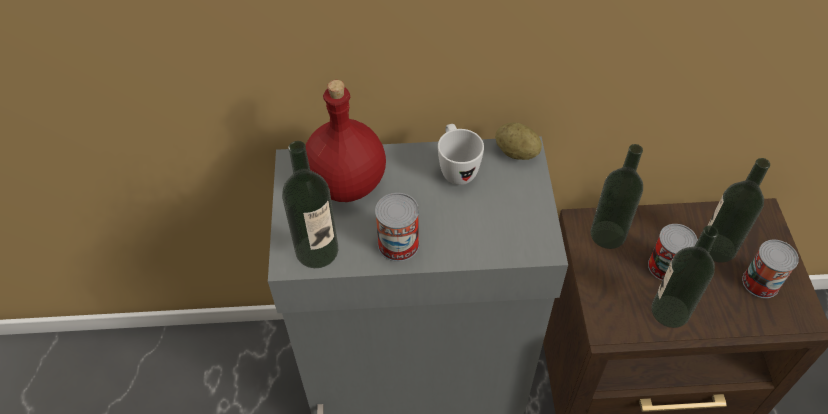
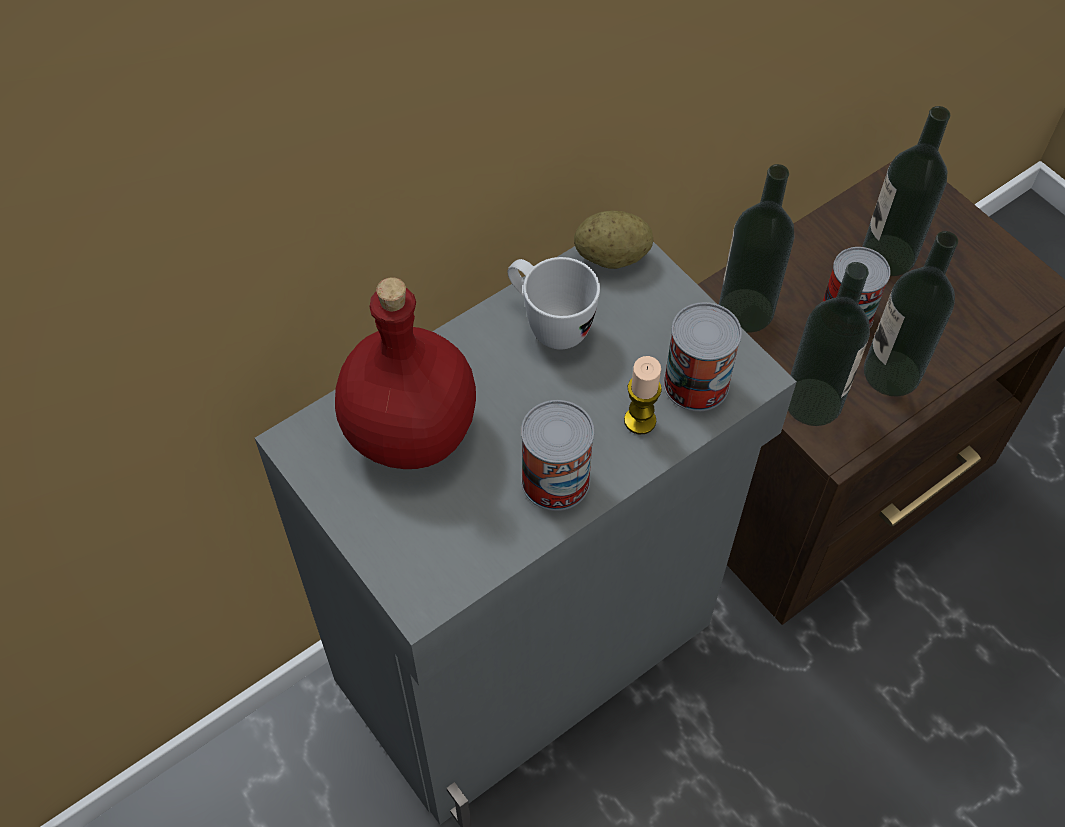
camera: 35 degrees left, 5 degrees up
bottle [282,141,338,268] -> bottle moved to [788,262,870,426]
can [742,240,799,298] -> can moved to [663,302,742,411]
none -> candle [624,356,662,434]

